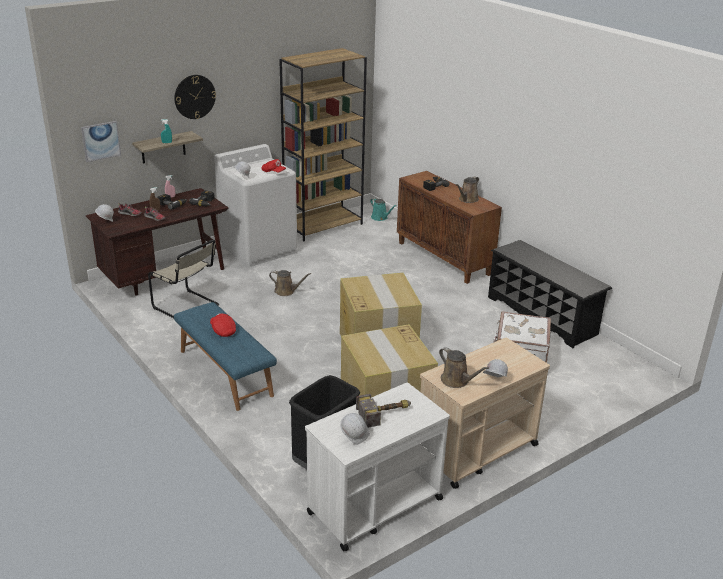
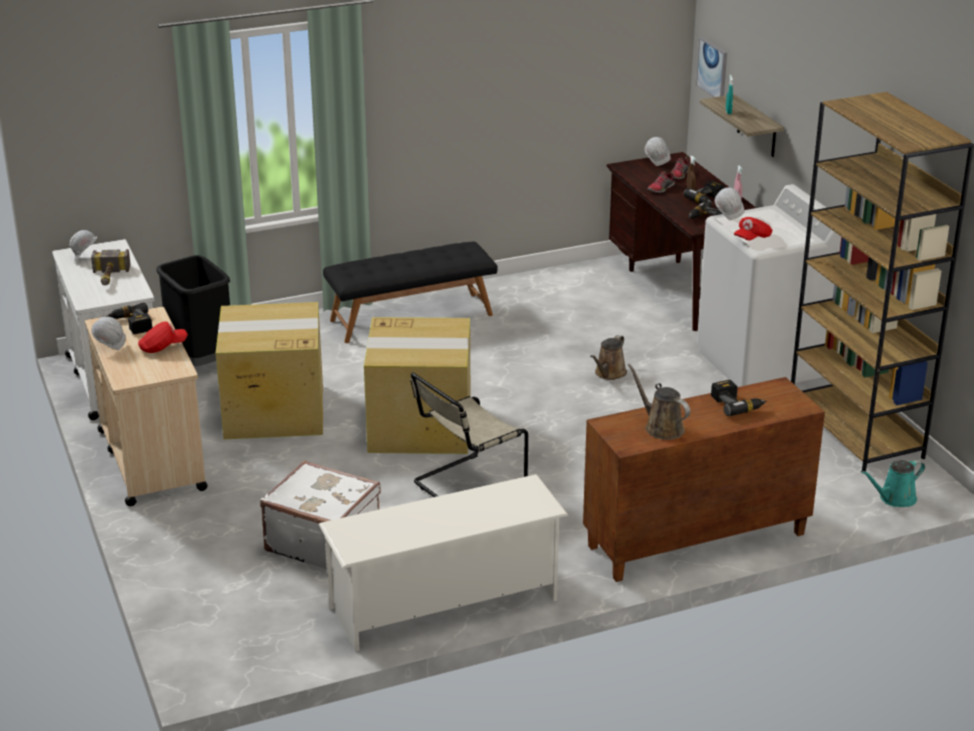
camera: 105 degrees right, 0 degrees up
beige chair [148,239,219,318] -> beige chair moved to [410,372,528,497]
wall clock [174,75,216,119] -> none
blue bench [174,302,277,411] -> black bench [323,241,498,343]
red cap [210,313,236,337] -> red cap moved to [138,321,188,353]
brown watering can [439,347,489,388] -> power drill [106,303,152,334]
black shoe rack [488,240,612,348] -> white shoe rack [319,474,568,651]

